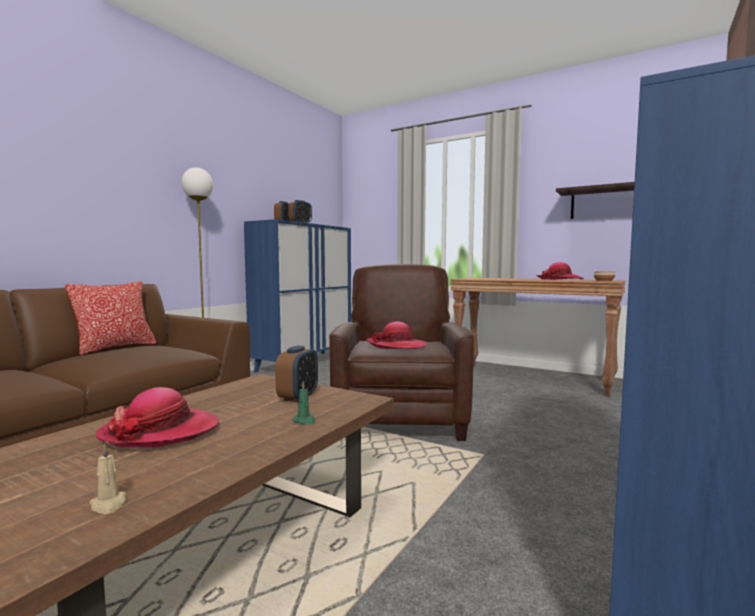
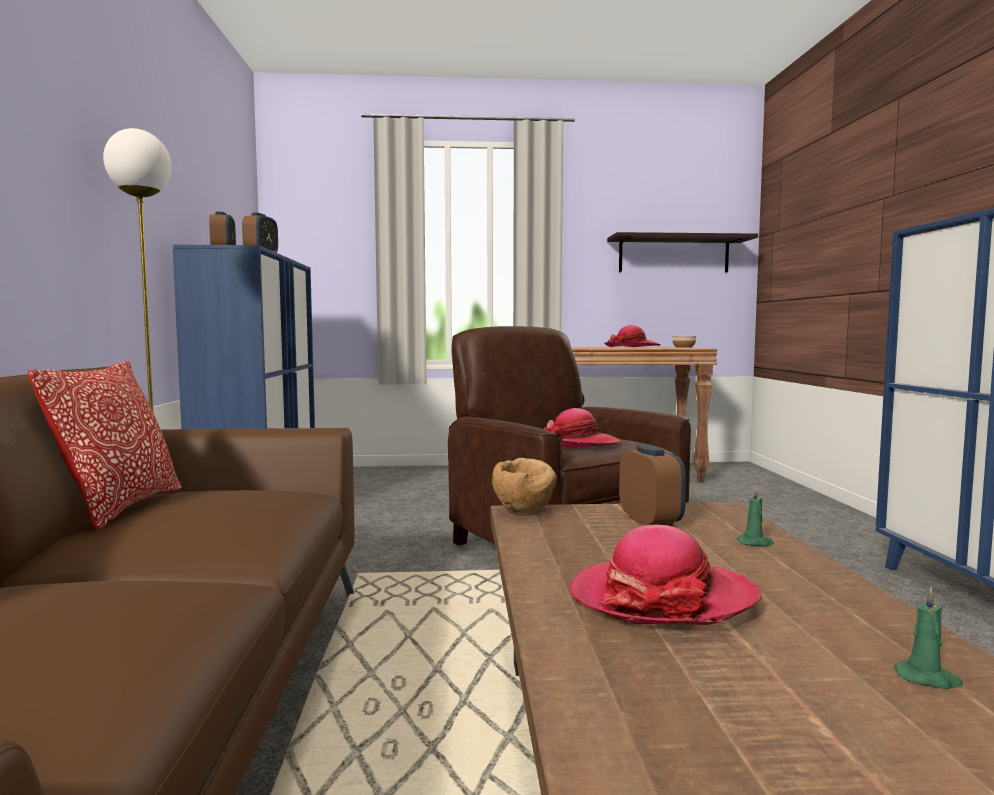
camera: 35 degrees left, 0 degrees up
beige candle [90,444,126,514] -> green candle [894,587,963,689]
none -> brown bowl [492,458,557,513]

